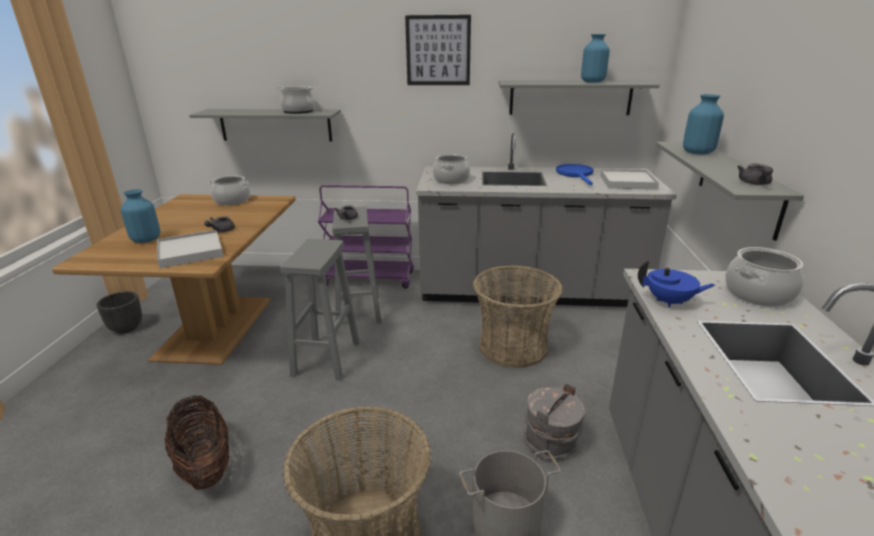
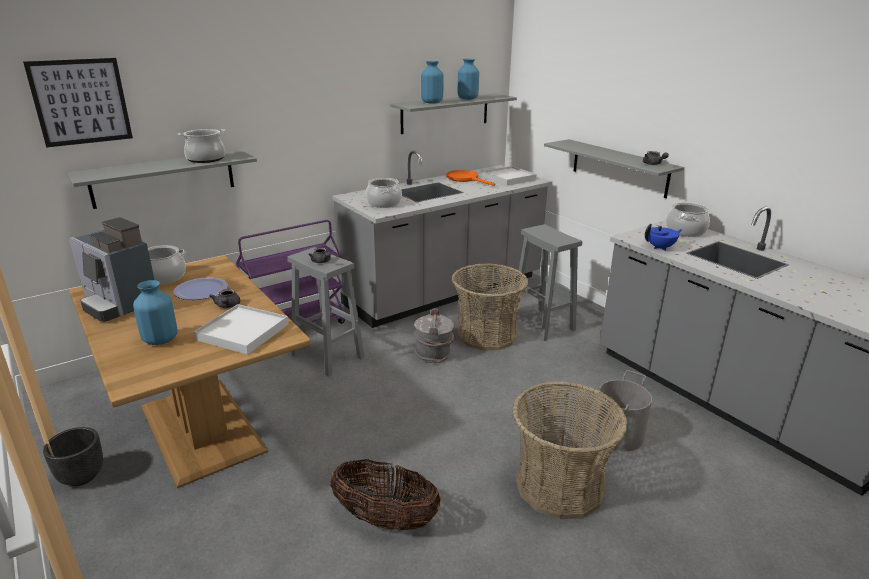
camera: 40 degrees left, 0 degrees up
grey stool [280,239,360,381] -> grey stool moved to [510,224,582,341]
picture [405,15,471,85] -> picture moved to [23,58,133,147]
grey bucket [524,382,585,460] -> grey bucket moved to [414,309,454,363]
blue frying pan [556,164,594,185] -> orange frying pan [447,170,495,186]
blue vase [683,94,724,155] -> blue vase moved to [421,61,444,104]
none -> coffee machine [69,217,155,322]
none -> plate [173,277,228,300]

